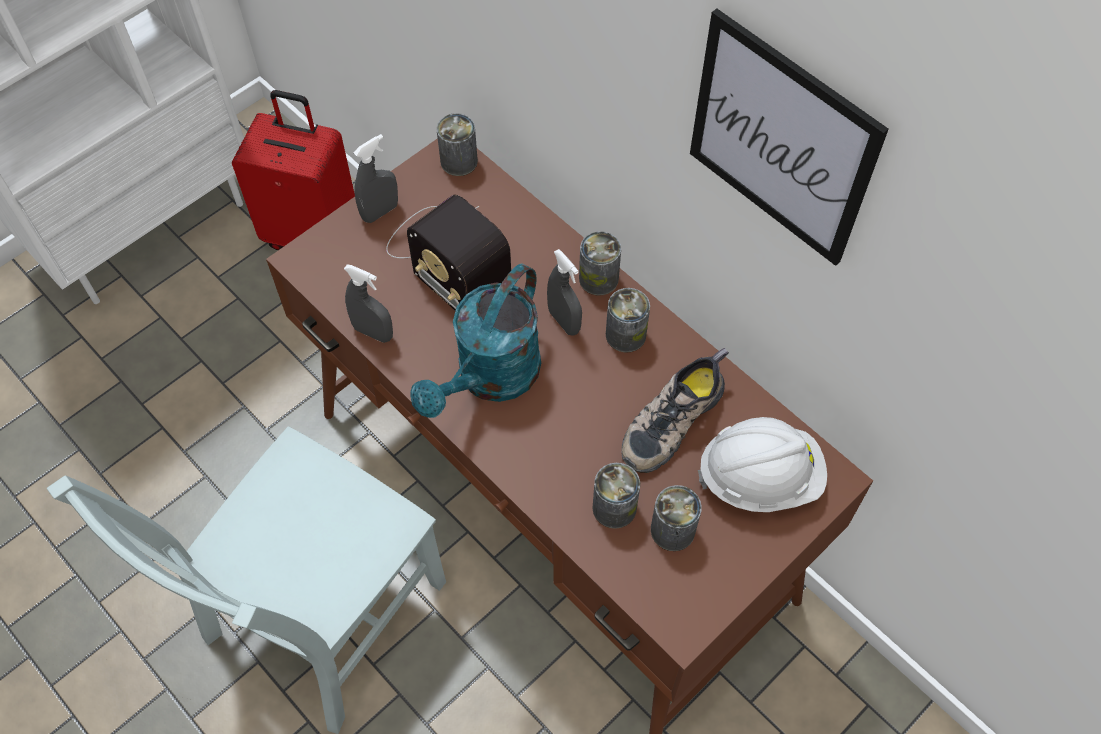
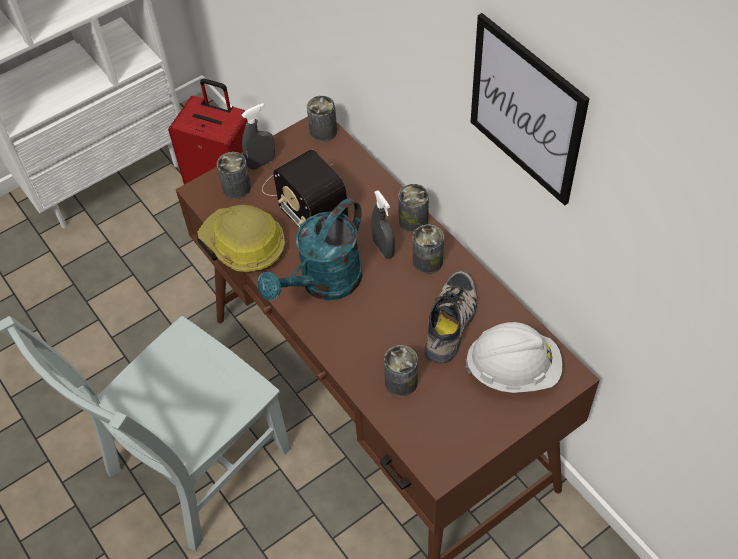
camera: 10 degrees right, 5 degrees down
grey spray bottle [344,264,393,343] -> hard hat [198,205,285,272]
shoe [621,348,729,473] -> shoe turned 150 degrees clockwise [424,270,477,363]
can [651,485,702,551] -> can moved to [217,152,251,199]

